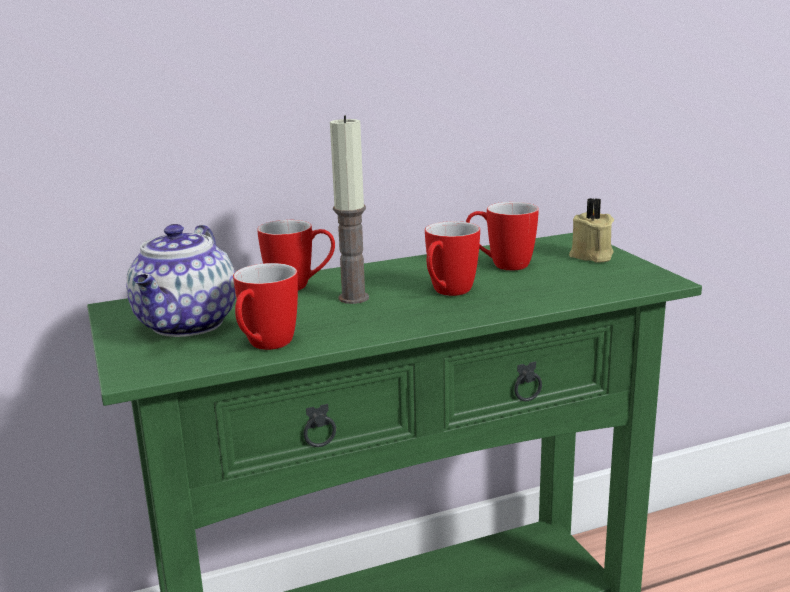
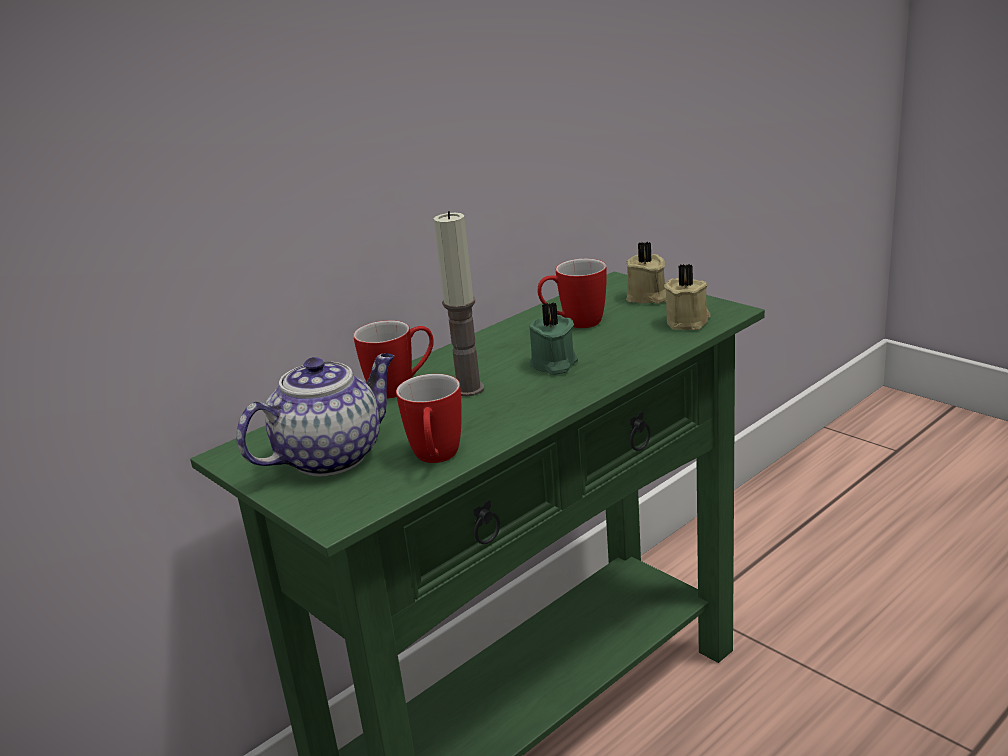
camera: 20 degrees left, 5 degrees up
teapot [126,224,236,337] -> teapot turned 120 degrees counterclockwise [236,353,394,476]
mug [425,221,480,296] -> green candle [529,302,578,375]
none -> beige candle [664,263,711,330]

